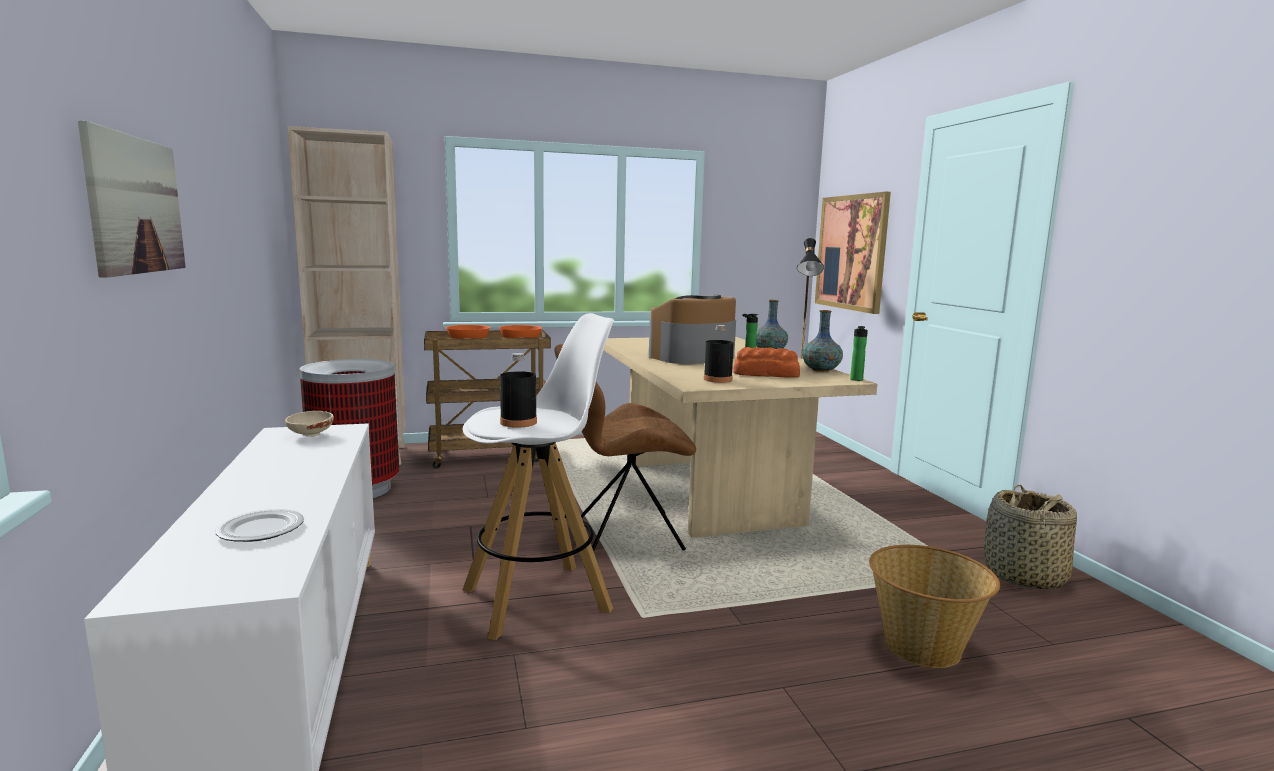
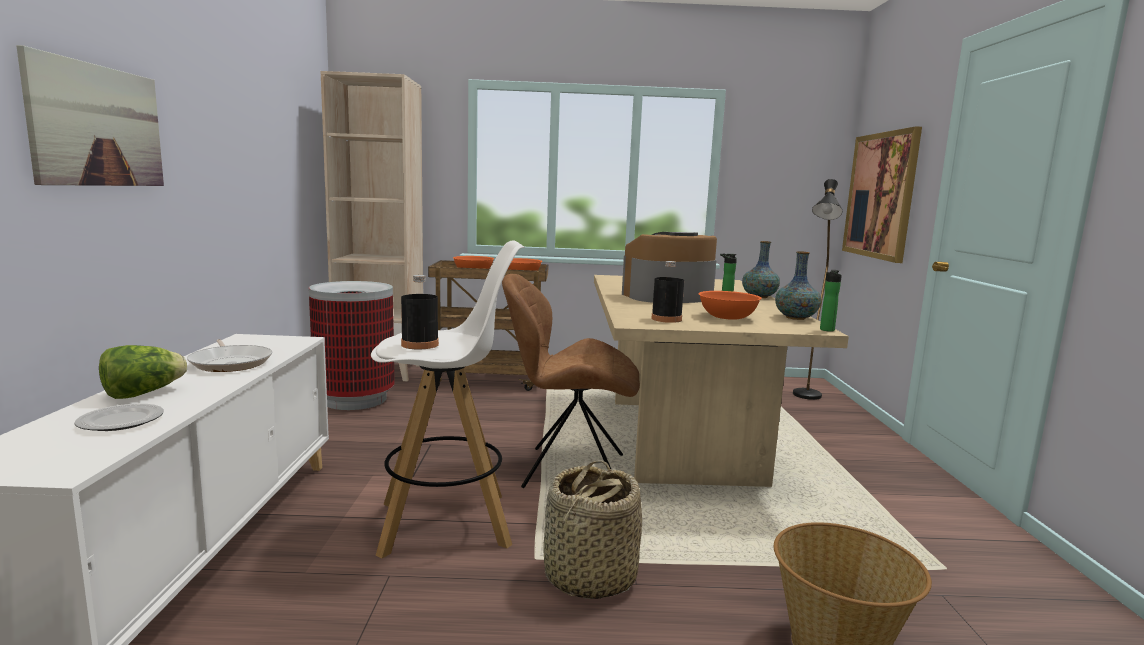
camera: 15 degrees right, 0 degrees up
beige bowl [285,411,334,437] -> none
bread [733,347,800,378] -> orange bowl [698,291,762,320]
basket [984,484,1077,589] -> basket moved to [543,460,642,599]
none -> lettuce [99,345,187,399]
none -> frying pan [187,339,272,372]

